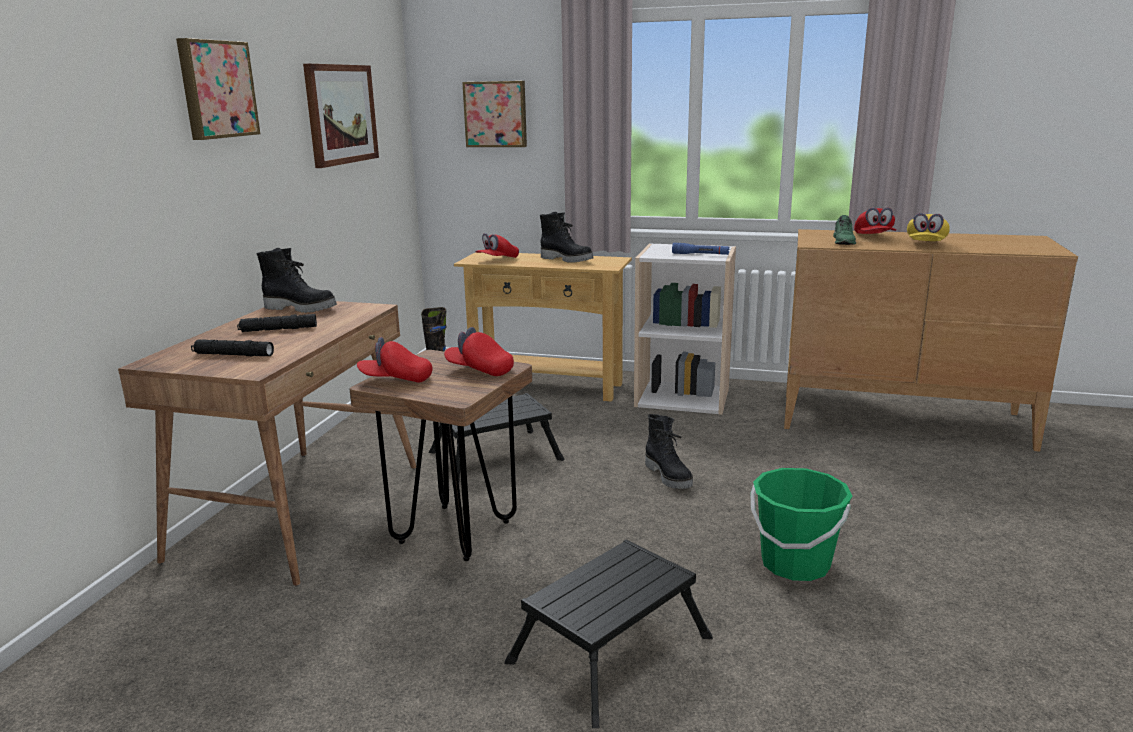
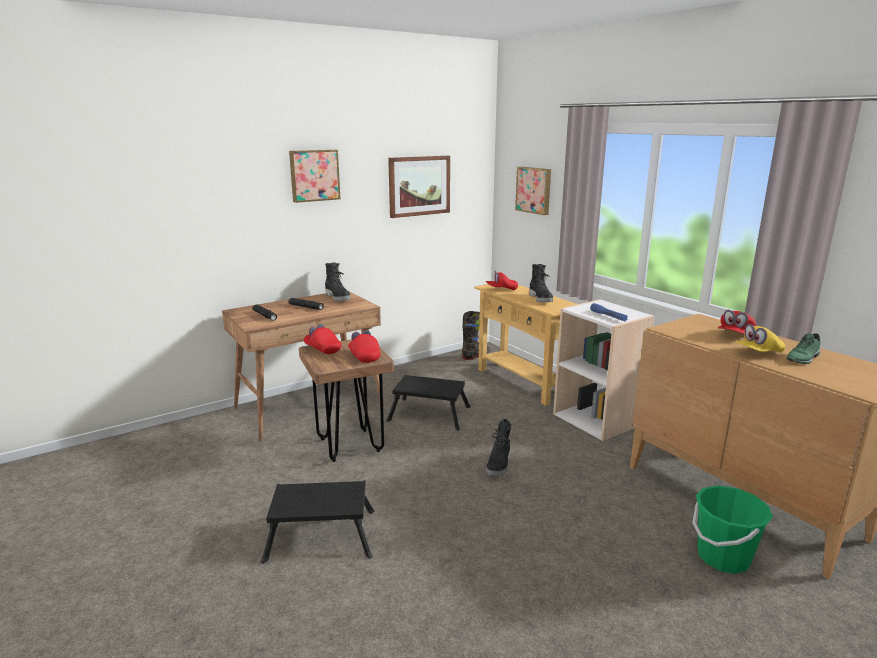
camera: 40 degrees right, 0 degrees up
green bucket [750,468,852,581] -> green bucket moved to [692,485,773,574]
green shoe [833,215,856,245] -> green shoe moved to [786,333,821,364]

